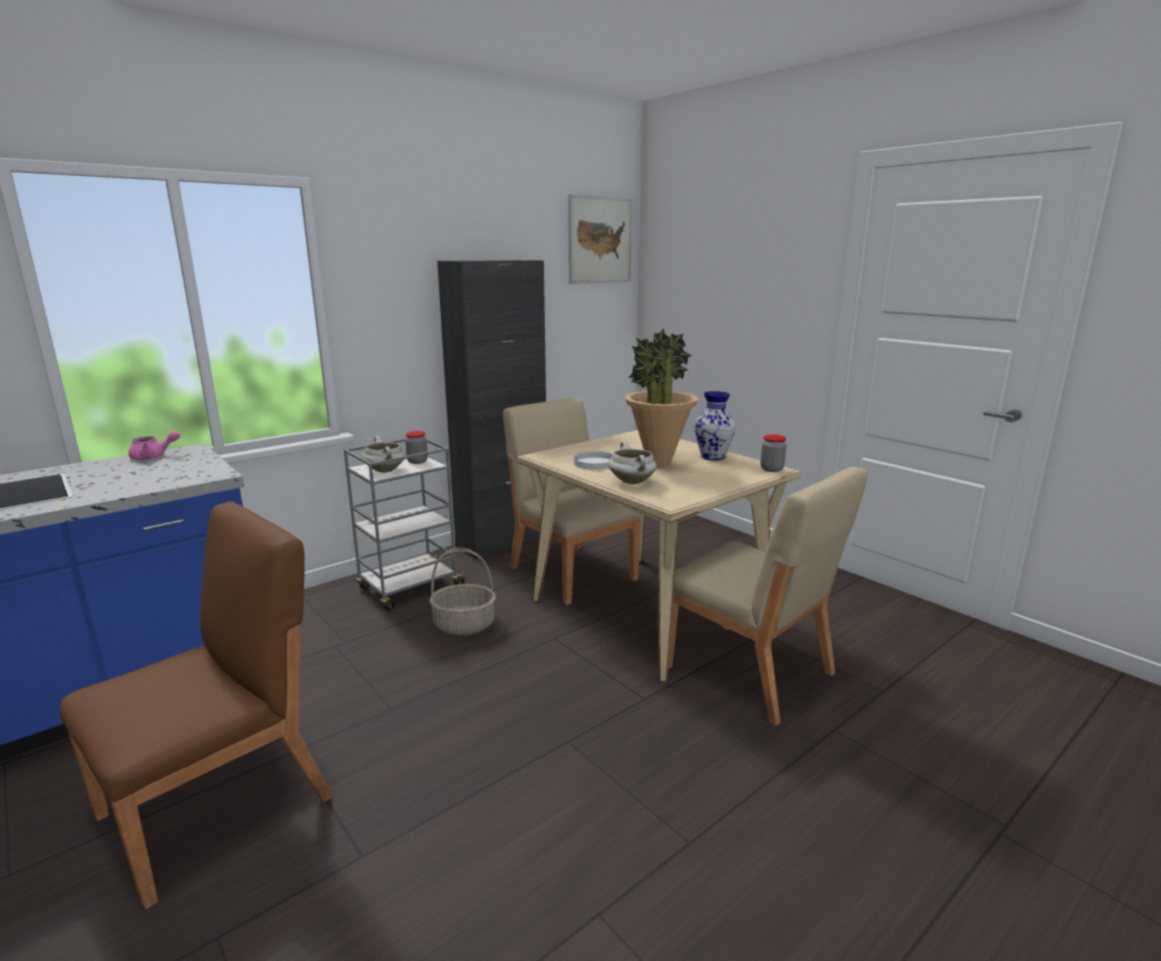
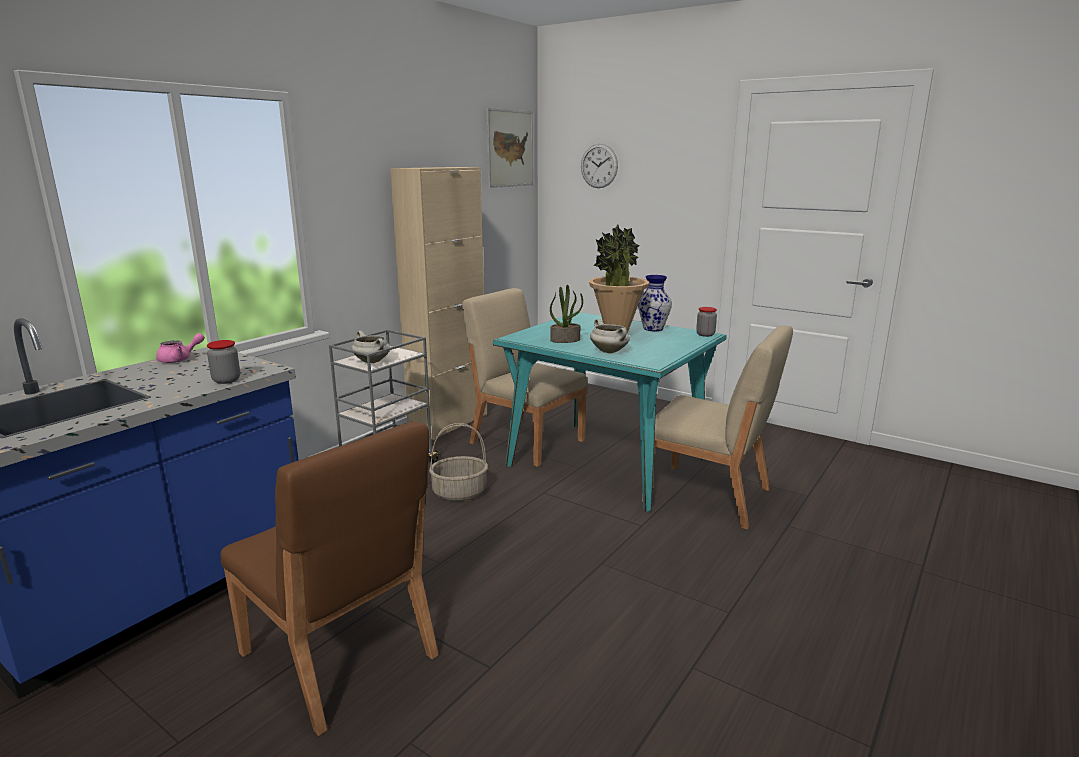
camera: 15 degrees left, 0 degrees up
brown chair [60,501,333,909] -> brown chair turned 105 degrees clockwise [220,421,439,736]
jar [405,431,428,464] -> jar moved to [207,340,240,384]
black cabinet [437,260,546,559] -> beige cabinet [390,167,487,440]
beige dining table [517,430,801,681] -> turquoise dining table [493,312,727,512]
white plate [574,451,613,470] -> potted plant [550,285,583,343]
none -> wall clock [581,144,618,188]

